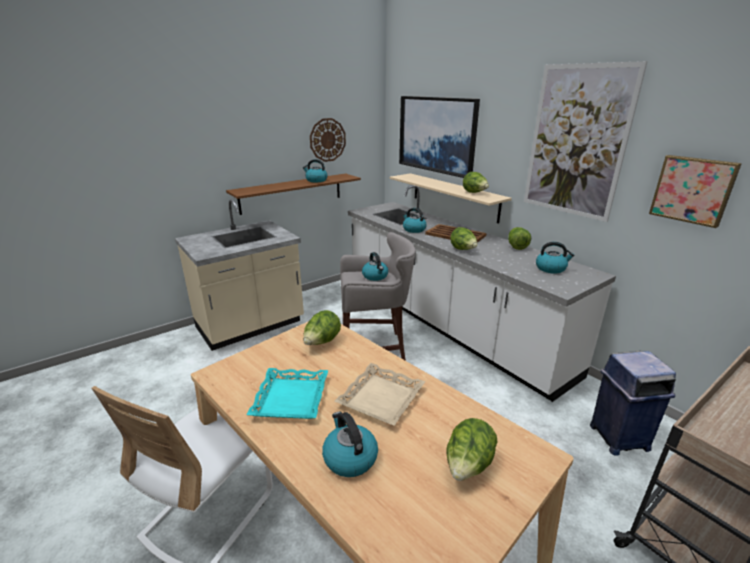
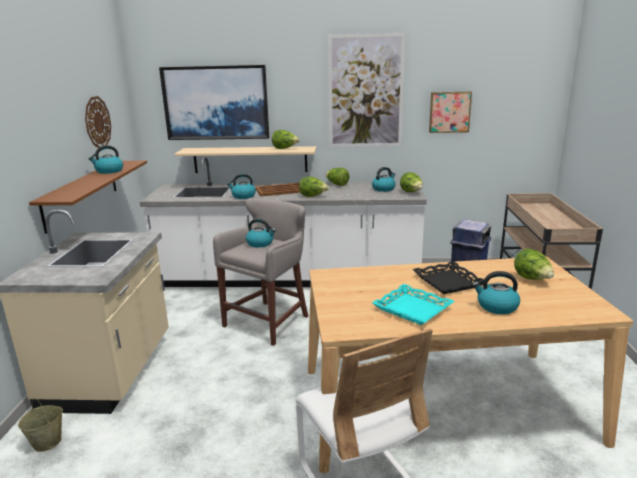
camera: 50 degrees left, 5 degrees down
lettuce [303,310,341,345] -> lettuce moved to [400,172,423,192]
beige tray [335,363,425,426] -> black tray [412,261,483,294]
none -> beige bucket [18,398,63,452]

